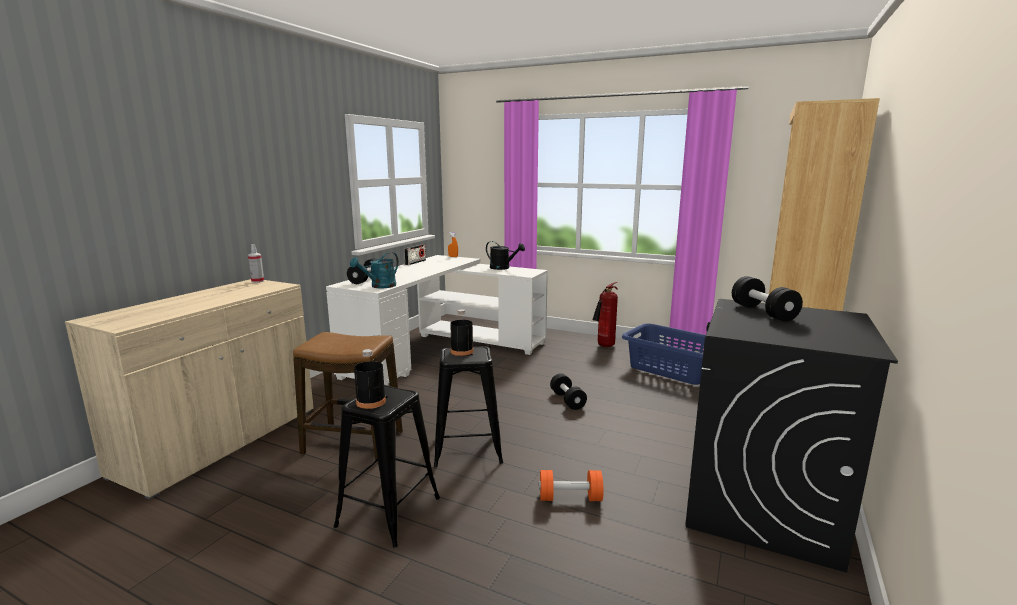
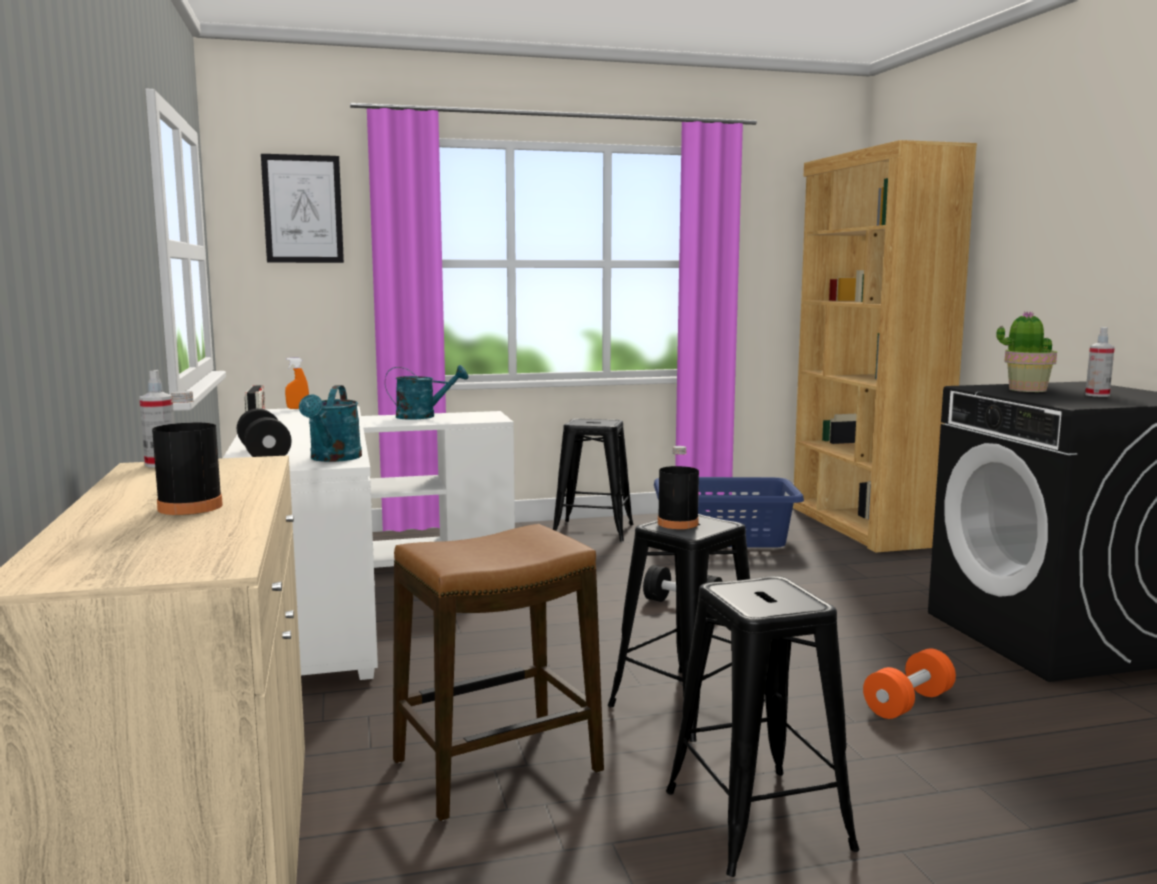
camera: 40 degrees left, 5 degrees down
black bottle [354,349,386,409] -> black bottle moved to [152,391,223,515]
black watering can [486,241,525,270] -> turquoise watering can [385,365,468,420]
fire extinguisher [592,282,618,347] -> black stool [553,418,634,542]
black dumbbell [732,276,803,322] -> potted plant [997,311,1057,392]
none -> picture [261,154,344,263]
none -> spray bottle [1085,327,1115,397]

